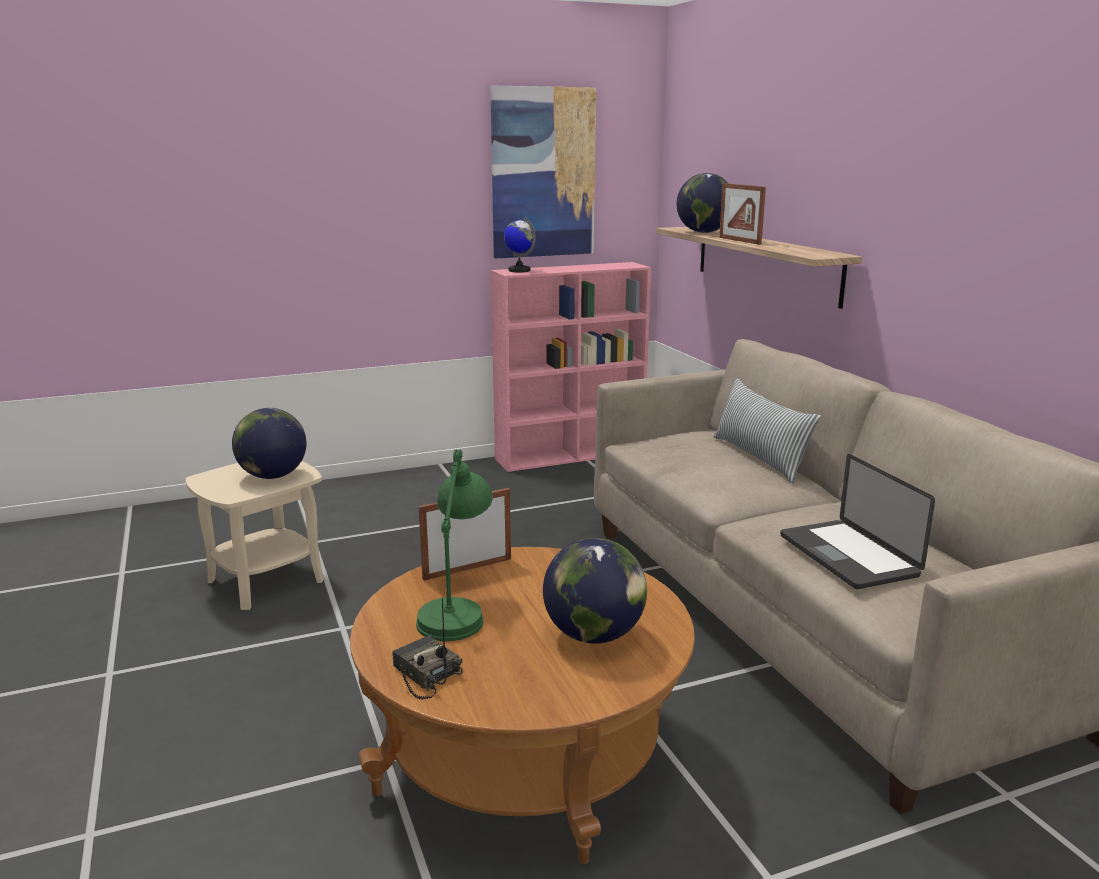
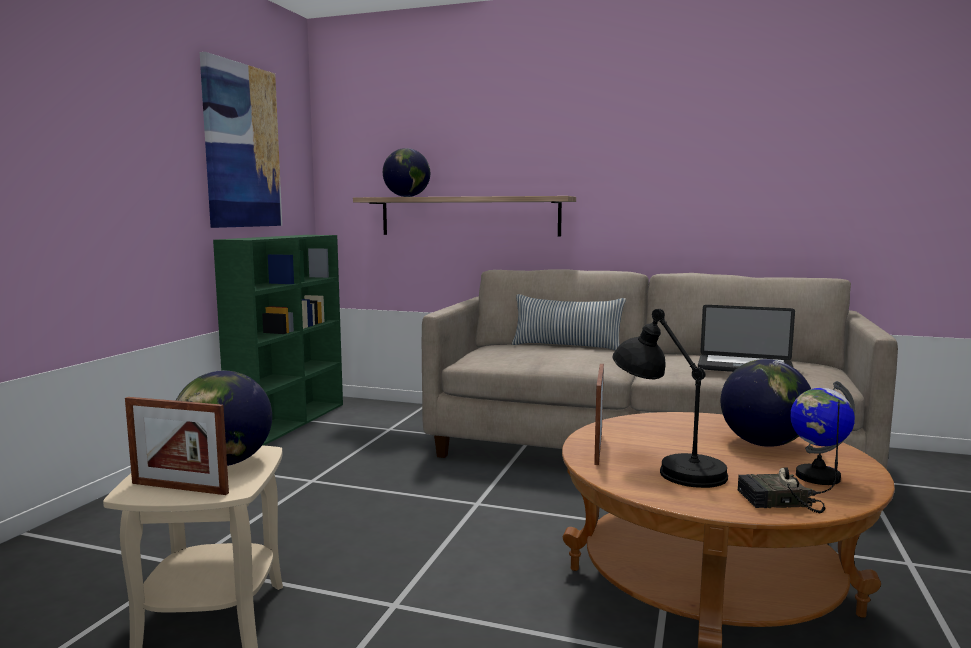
camera: 50 degrees left, 10 degrees down
green table lamp [416,449,493,641] -> black table lamp [613,309,728,488]
pink bookcase [491,262,651,472] -> green bookcase [213,235,343,446]
globe [504,217,536,272] -> globe moved to [790,381,855,485]
picture frame [719,183,766,245] -> picture frame moved to [125,397,229,495]

